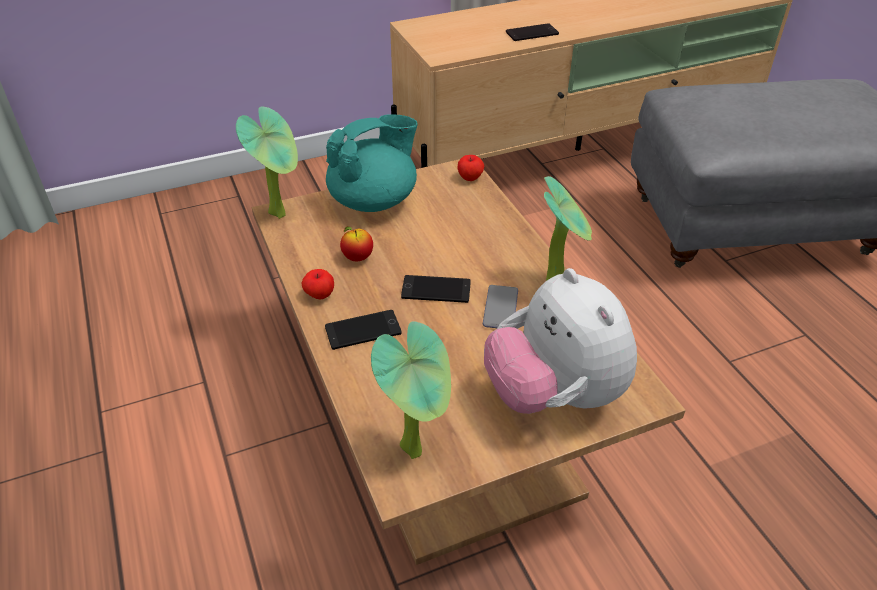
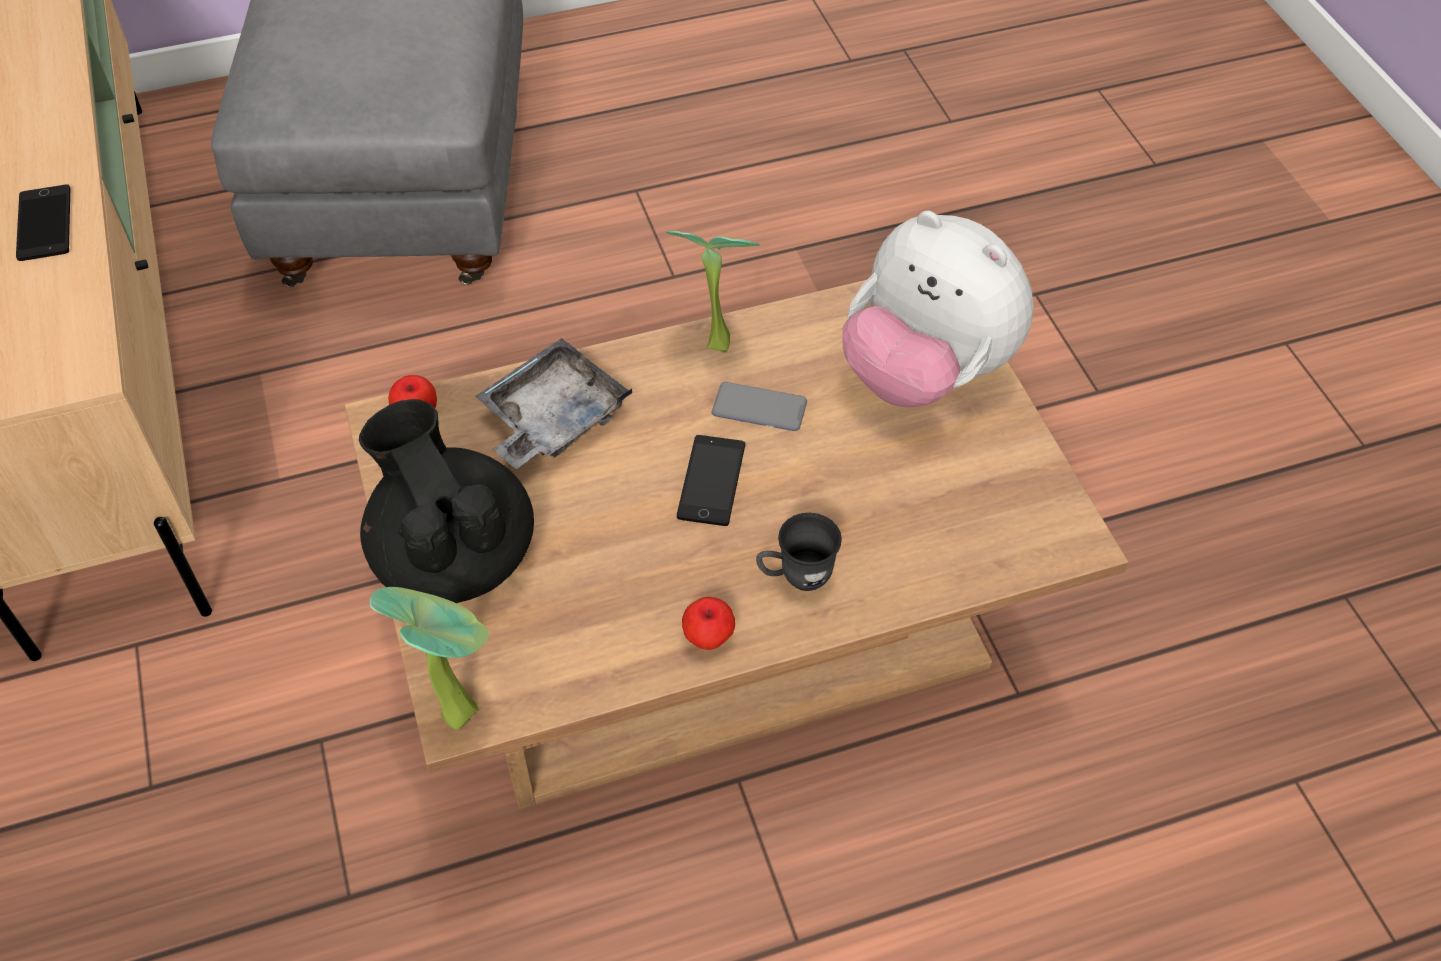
camera: 85 degrees left, 10 degrees up
phone [325,310,402,350] -> grey mug [756,513,842,591]
turquoise teapot [326,114,418,212] -> black teapot [359,399,534,603]
apple [340,226,373,261] -> none
potted plant [371,321,451,459] -> none
plush toy [484,268,637,414] -> plush toy turned 60 degrees clockwise [842,211,1034,407]
none -> grey tray [475,338,632,469]

